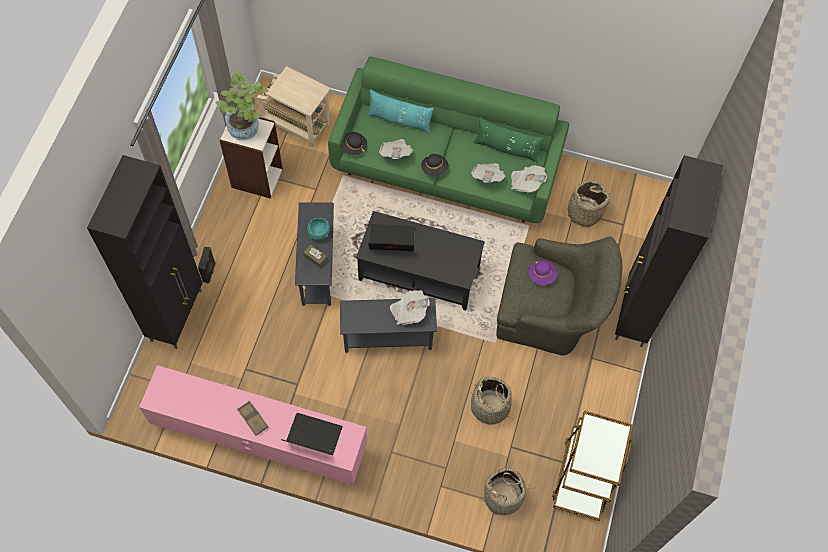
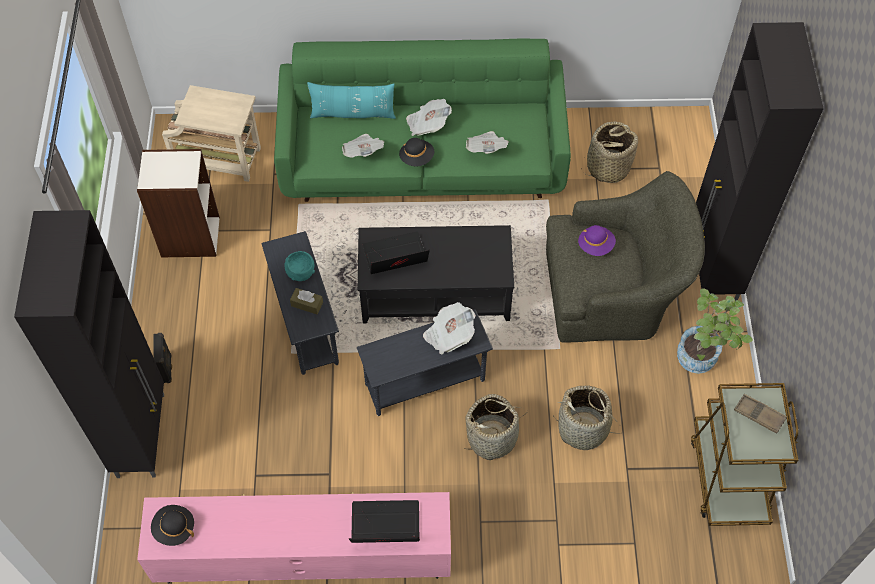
camera: 15 degrees left, 5 degrees down
potted plant [216,70,268,141] -> potted plant moved to [677,288,753,374]
brown tray [237,401,268,436] -> brown tray moved to [734,394,787,434]
black hat [341,132,367,155] -> black hat moved to [151,505,194,546]
green pillow [473,117,544,162] -> none
basket [480,468,532,515] -> basket moved to [465,394,527,460]
newspaper [511,165,547,193] -> newspaper moved to [406,99,452,136]

